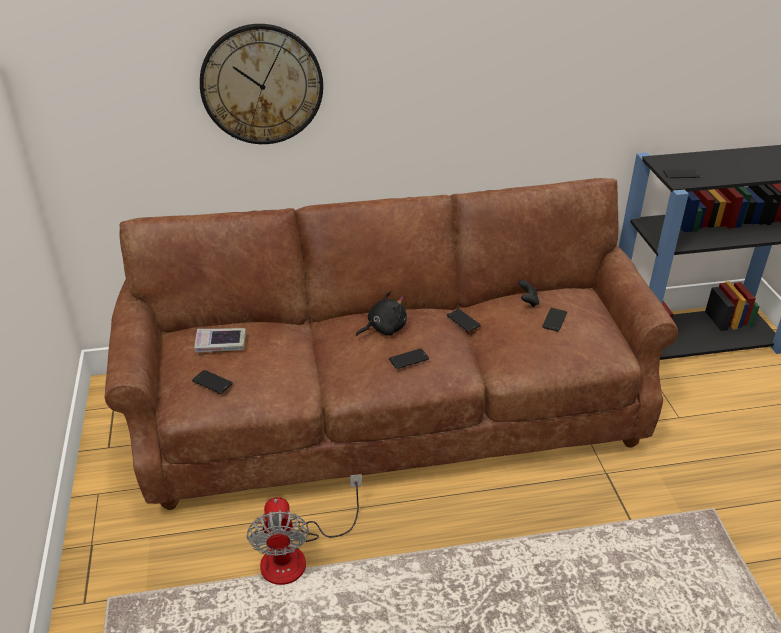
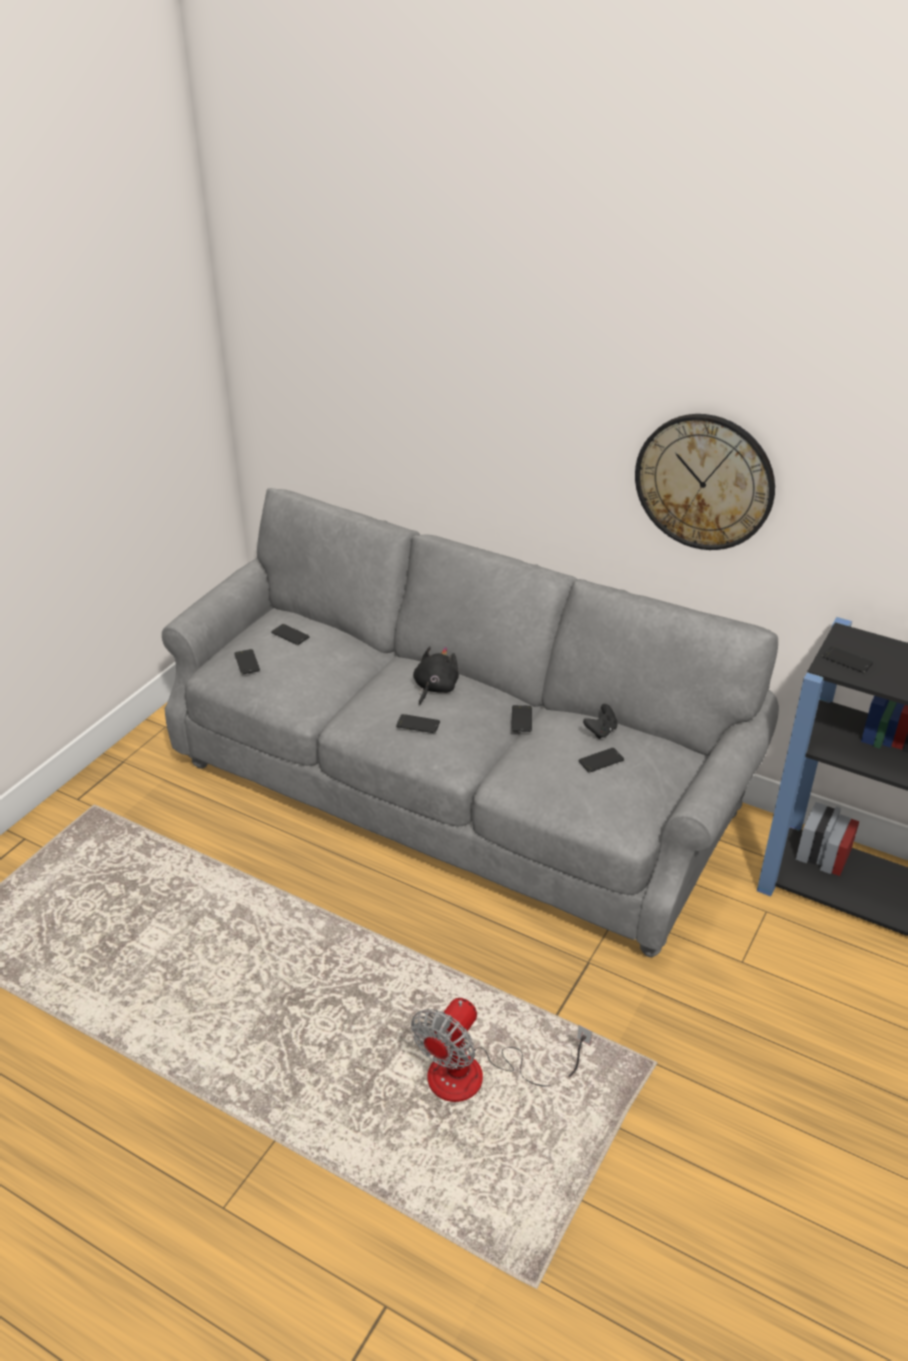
camera: 40 degrees right, 0 degrees up
brown sofa [105,178,678,510] -> grey sofa [162,488,779,957]
book [194,328,246,352] -> phone [271,624,309,645]
wall clock [200,24,323,144] -> wall clock moved to [635,414,775,550]
fan [246,474,362,585] -> fan moved to [411,998,592,1102]
black plush toy [356,291,407,336] -> black plush toy turned 75 degrees counterclockwise [413,646,459,706]

